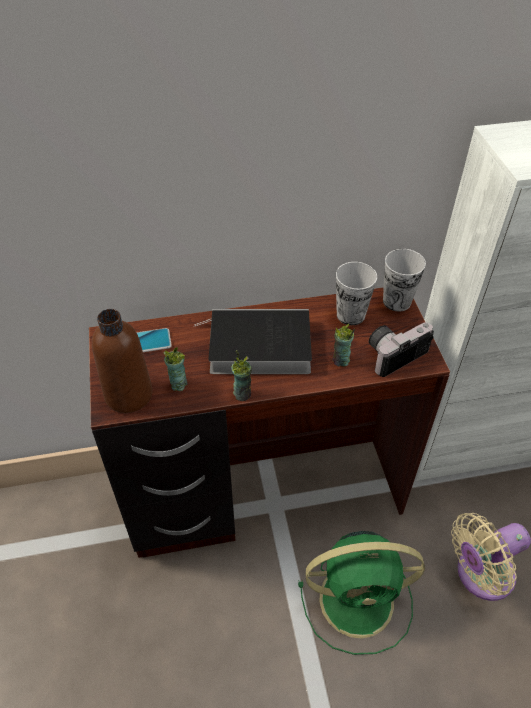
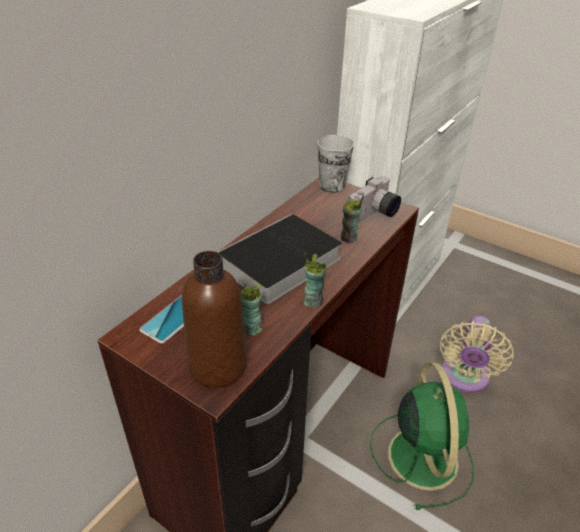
camera: 45 degrees left, 10 degrees down
green fan [298,531,425,655] -> green fan turned 45 degrees counterclockwise [370,362,474,510]
cup [336,262,377,325] -> none
camera [369,322,434,377] -> camera turned 150 degrees counterclockwise [347,176,401,223]

